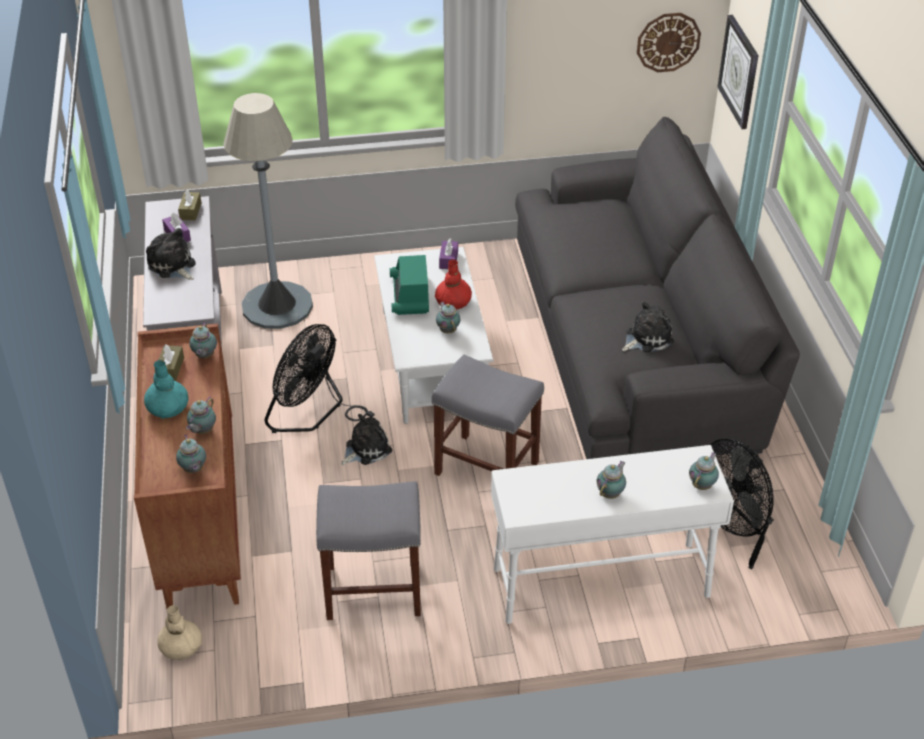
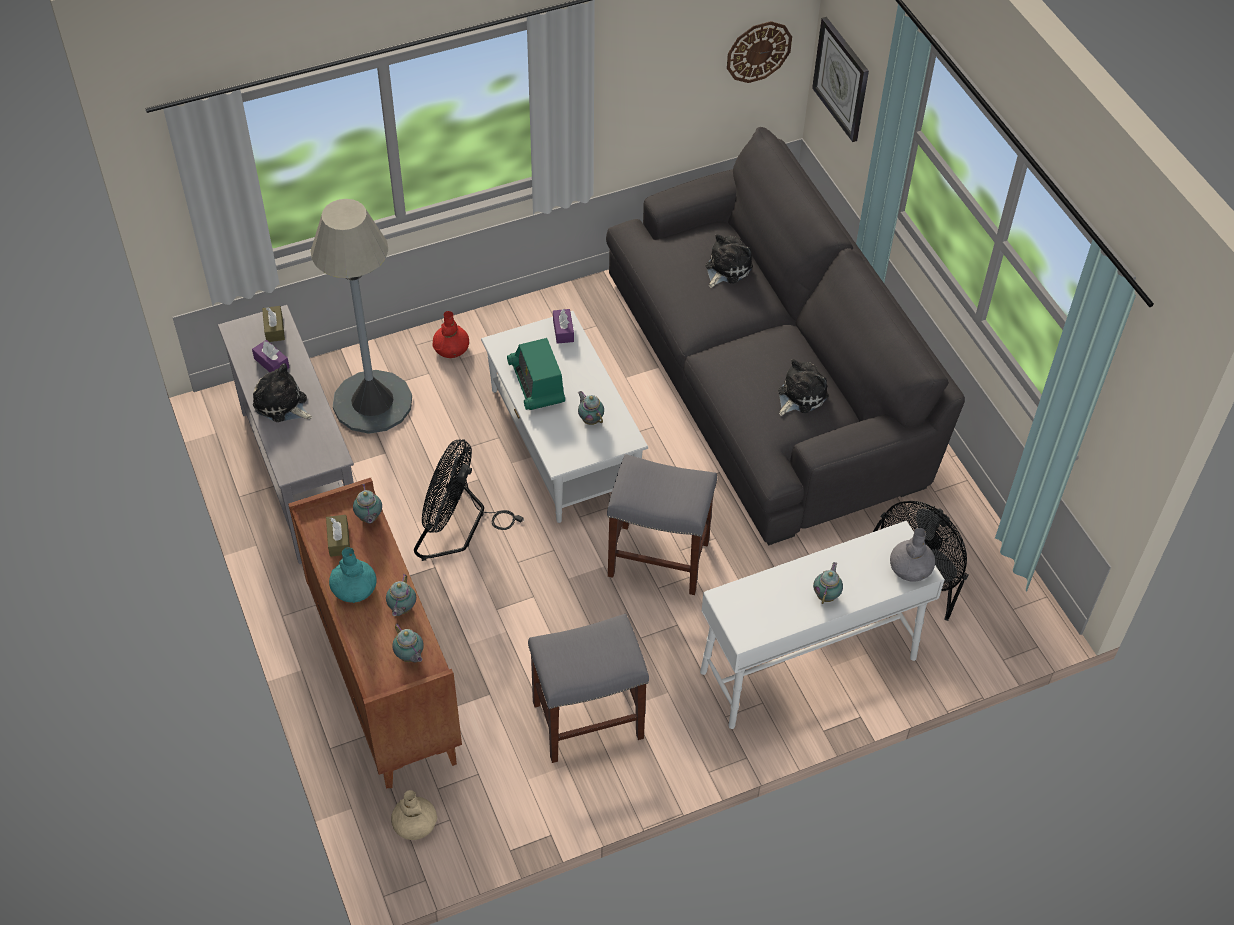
camera: 15 degrees left, 10 degrees up
plush toy [341,414,392,465] -> plush toy moved to [706,234,753,288]
red vase [435,259,472,309] -> red vase moved to [433,311,469,359]
teapot [689,453,719,490] -> grey vase [890,528,935,581]

